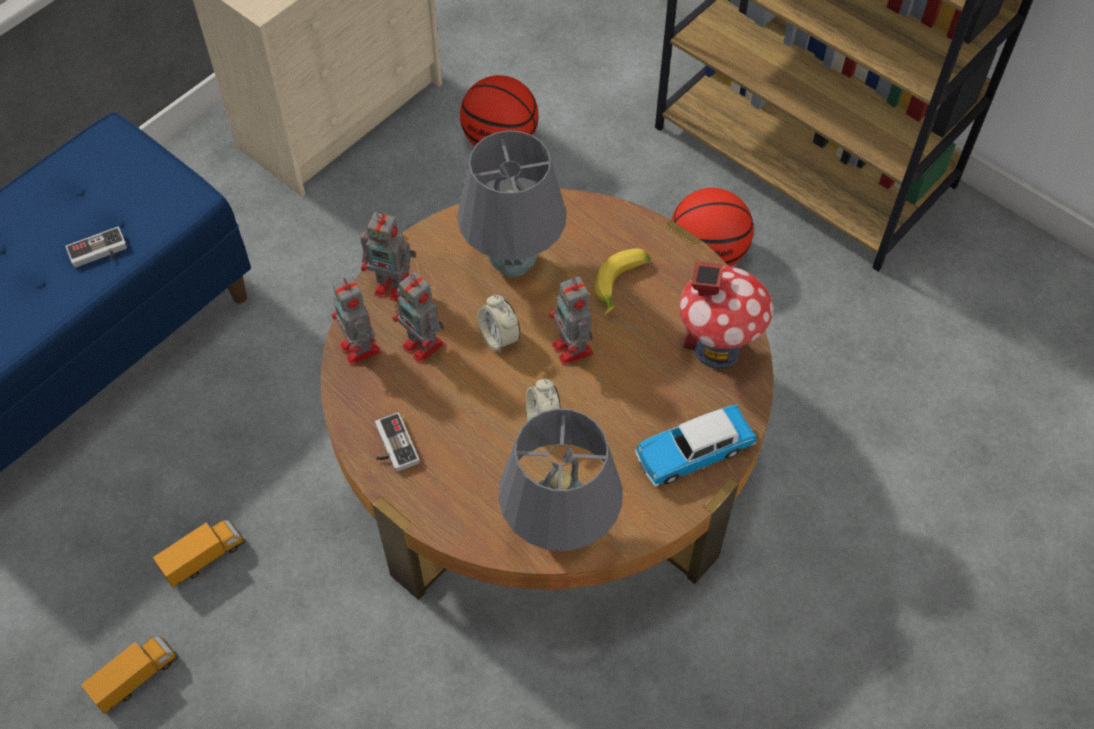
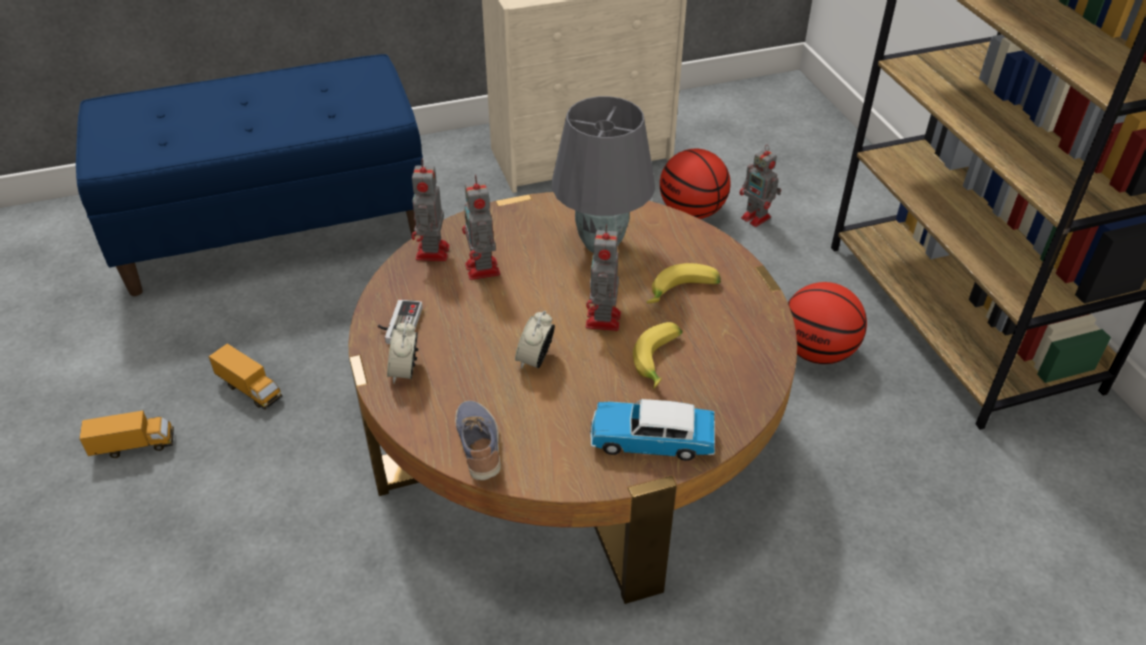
camera: 30 degrees right, 15 degrees down
game controller [65,227,127,268] -> none
toy truck [153,520,246,588] -> toy truck turned 45 degrees clockwise [208,344,283,410]
toy robot [360,212,417,301] -> toy robot moved to [740,145,781,227]
alarm clock [477,294,520,353] -> alarm clock moved to [387,321,419,384]
grey table lamp [498,408,623,551] -> shoe [455,401,501,480]
toy house [679,261,773,369] -> none
none -> banana [633,322,683,389]

